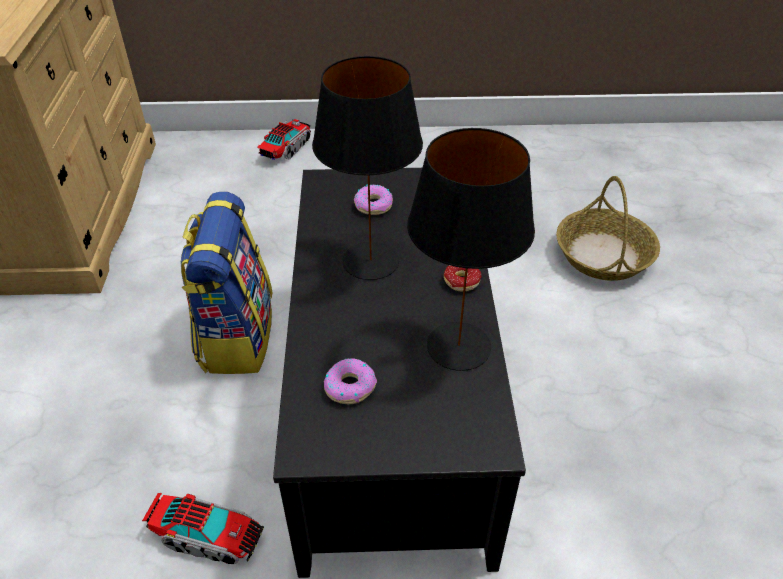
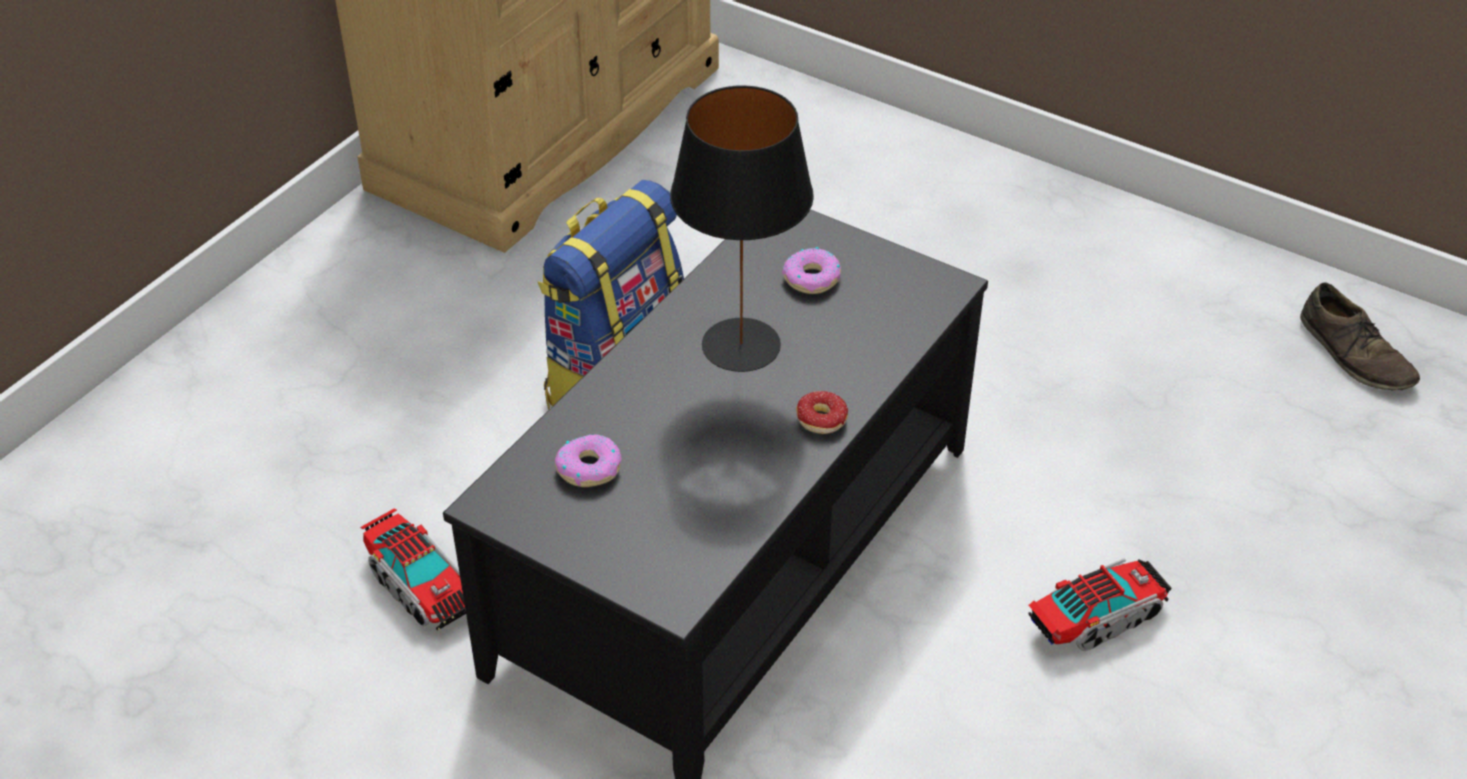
camera: 35 degrees right, 0 degrees up
toy truck [257,119,311,160] -> toy truck moved to [1029,558,1171,651]
black table lamp [407,128,535,371] -> none
basket [556,176,660,281] -> none
none -> brown shoe [1300,283,1420,390]

